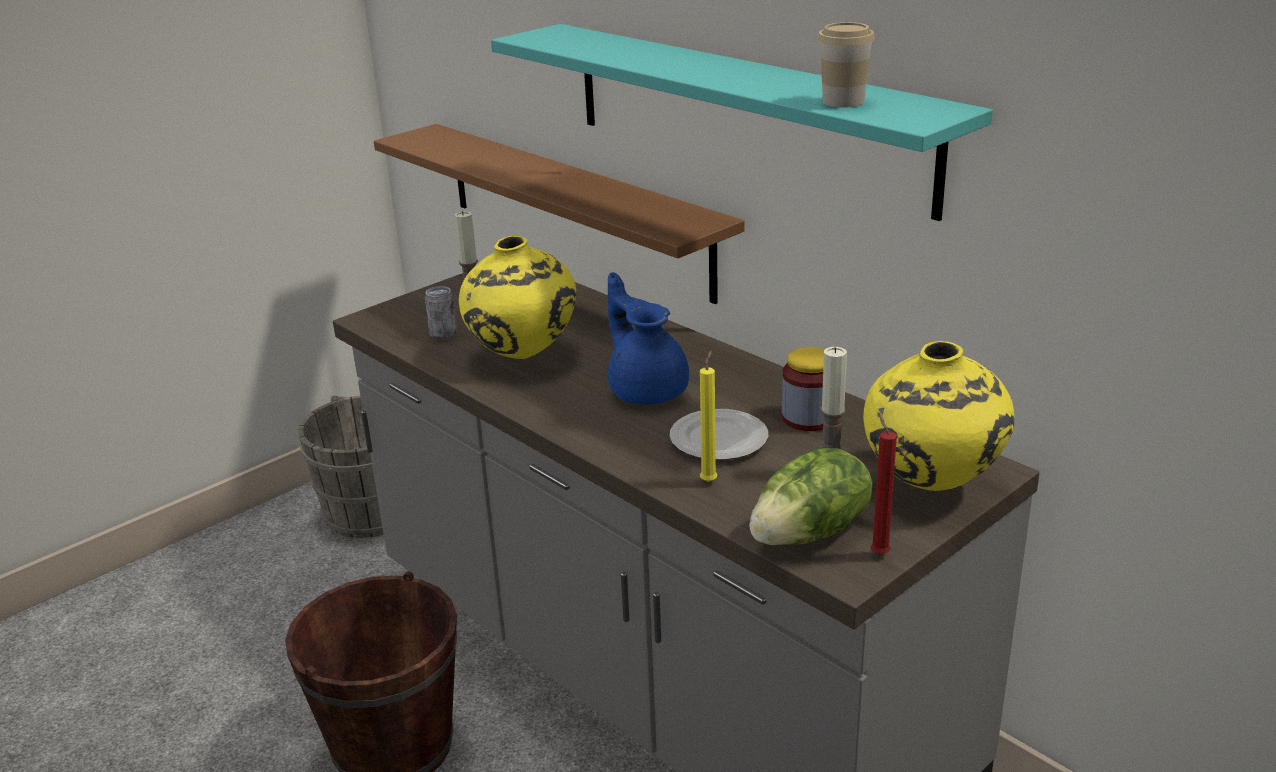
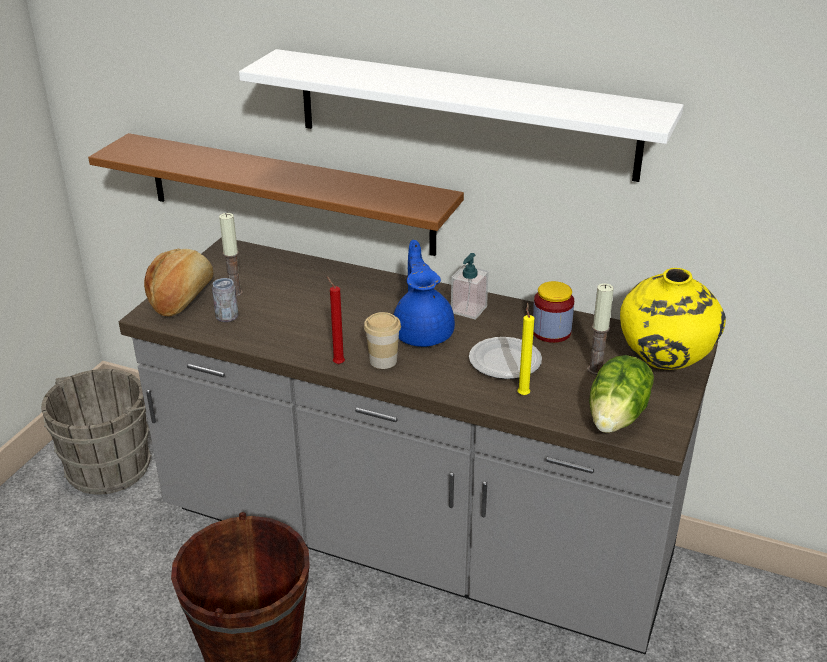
camera: 25 degrees left, 5 degrees up
yellow vase [459,236,576,359] -> none
turquoise shelf [491,24,993,221] -> white shelf [239,49,684,182]
blue teapot [608,272,689,405] -> blue teapot turned 45 degrees clockwise [394,240,455,347]
cup [818,22,875,108] -> cup moved to [364,312,401,369]
red candle [871,413,897,555] -> red candle moved to [327,276,345,364]
none -> bread [144,249,213,316]
none -> soap dispenser [451,253,489,320]

